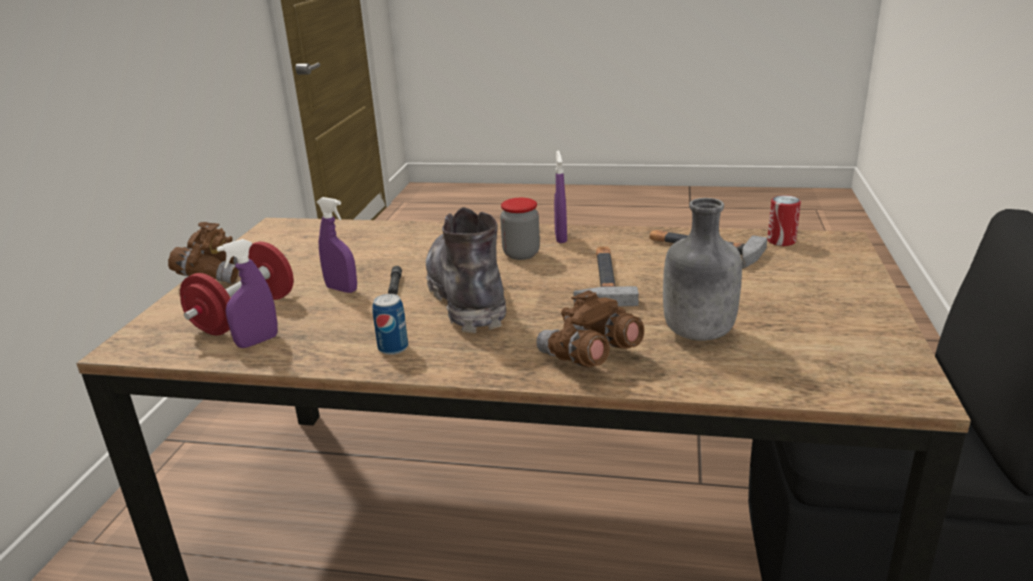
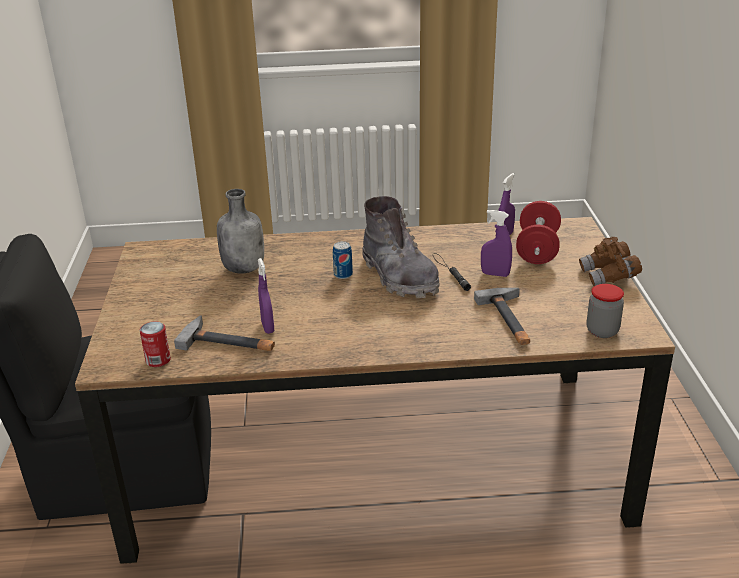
camera: 165 degrees right, 5 degrees up
can [372,294,408,355] -> can moved to [333,241,353,279]
jar [500,198,540,260] -> jar moved to [587,284,624,338]
brown binoculars [536,290,644,367] -> none
purple spray bottle [554,151,567,243] -> purple spray bottle moved to [258,258,274,334]
hammer [574,246,639,306] -> hammer moved to [474,288,530,345]

